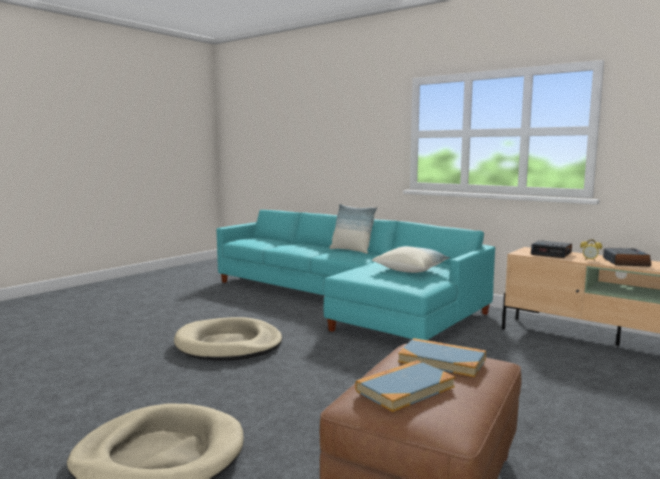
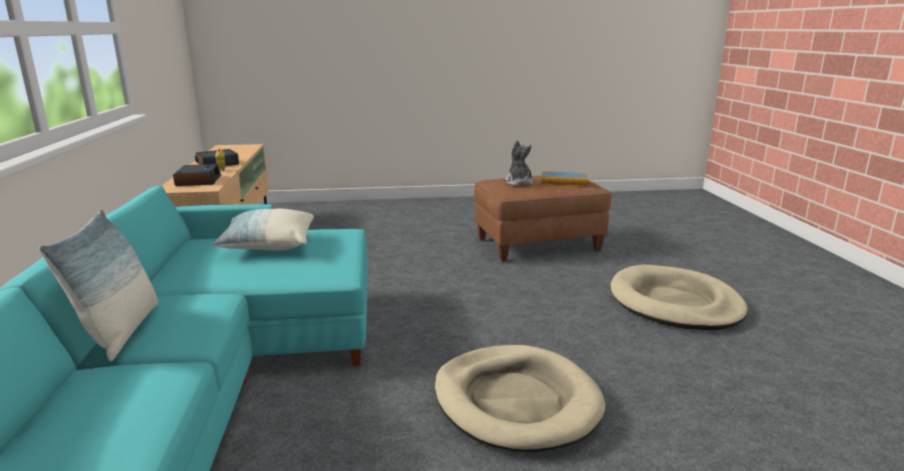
camera: 135 degrees left, 10 degrees up
book [398,338,486,377] -> plush toy [505,140,533,186]

